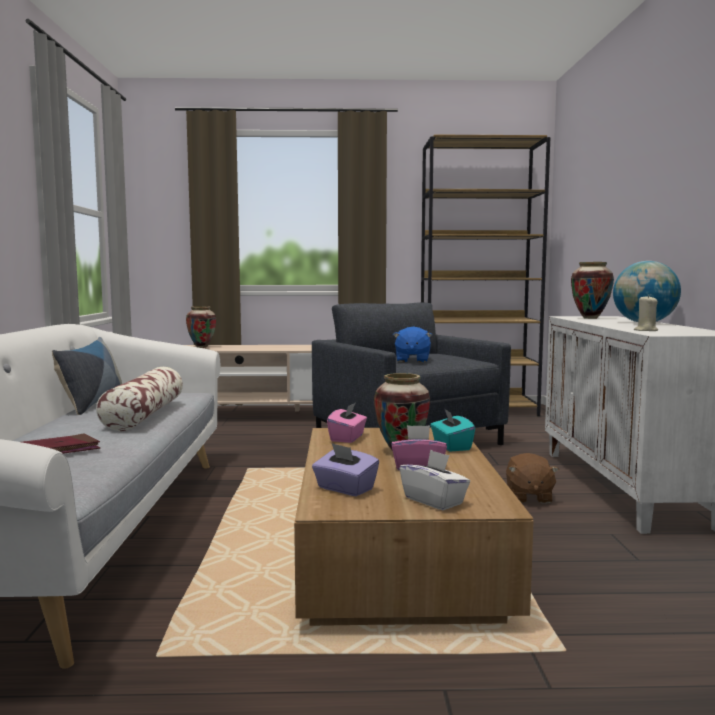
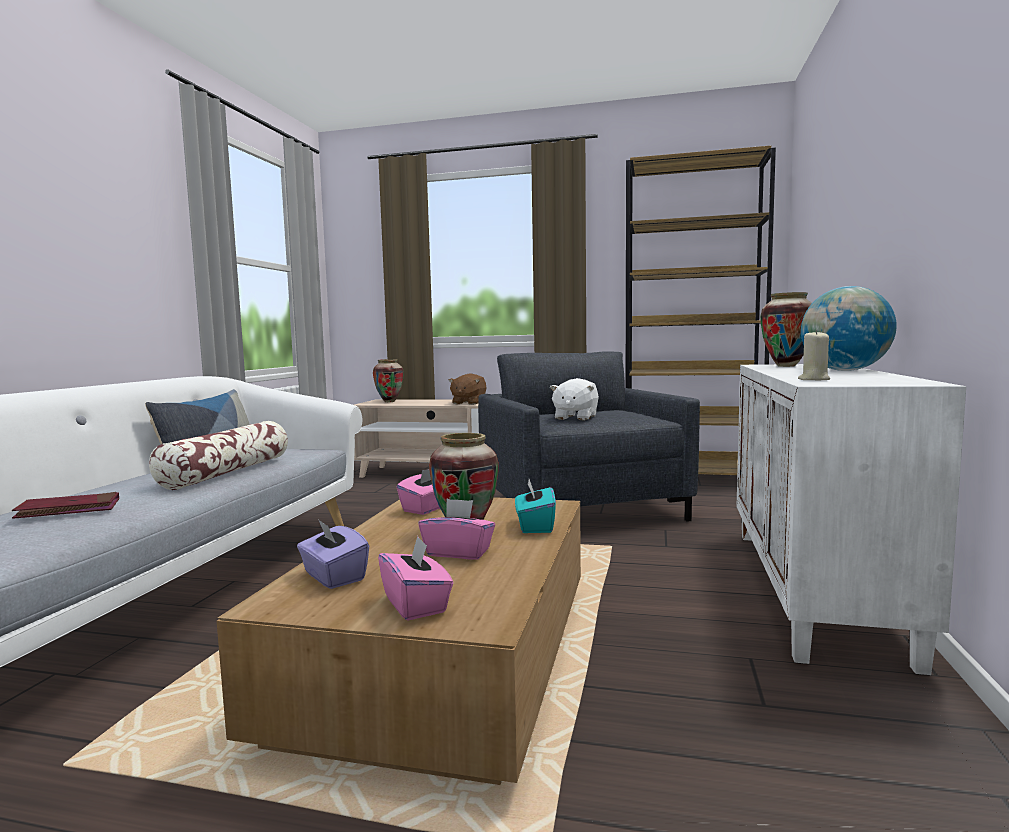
camera: 15 degrees right, 0 degrees up
blue plush toy [393,326,432,363] -> white plush toy [550,378,599,420]
white tissue box [400,450,470,510] -> pink tissue box [378,536,454,621]
brown plush toy [506,453,559,504] -> brown plush toy moved to [448,374,487,405]

